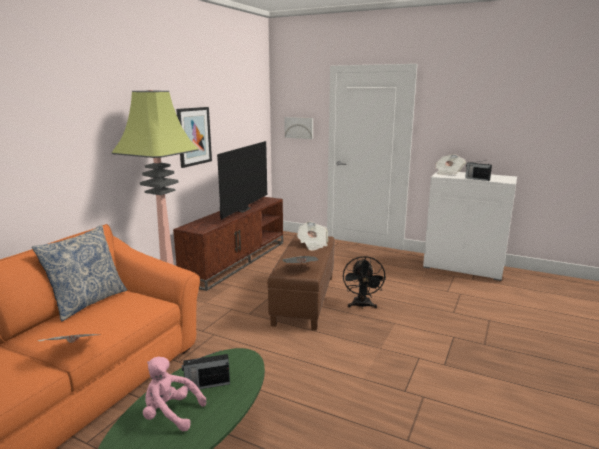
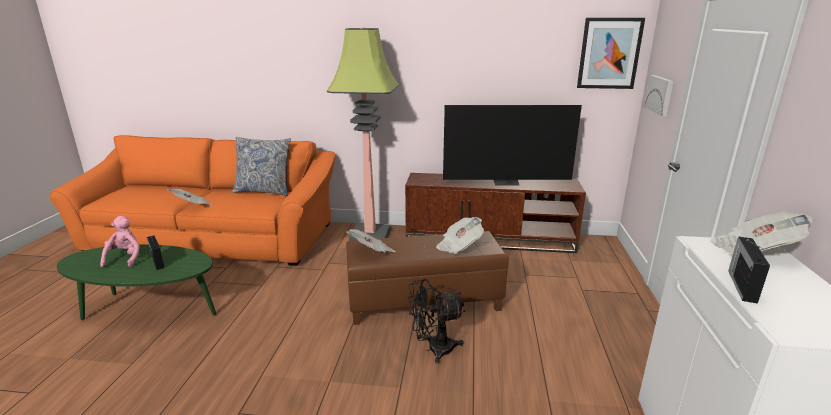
camera: 70 degrees right, 5 degrees up
picture [176,107,212,168] -> picture moved to [577,18,645,89]

